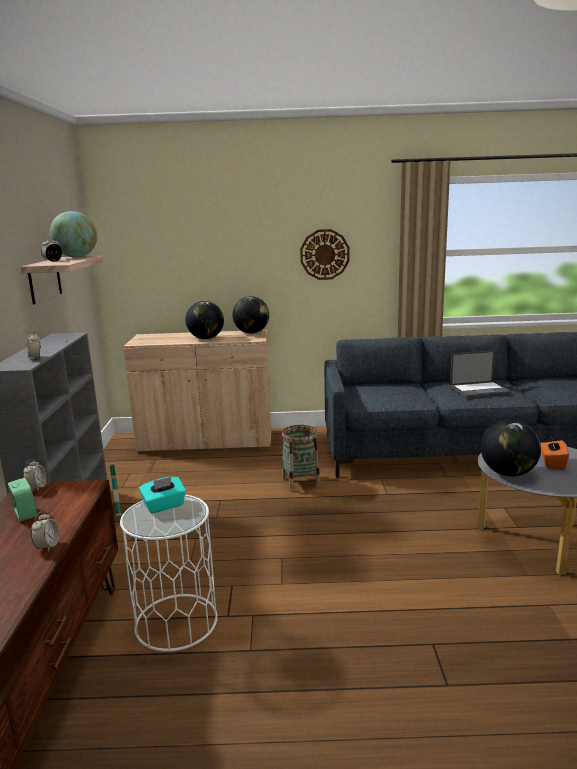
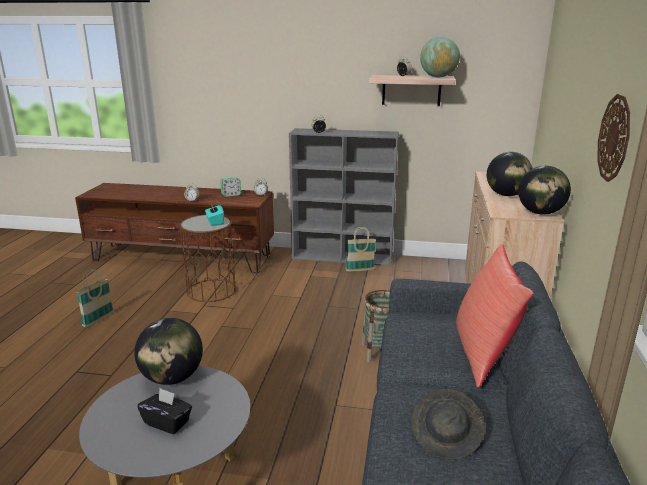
camera: 100 degrees right, 5 degrees up
white side table [120,495,218,652] -> brown side table [179,215,236,302]
laptop [450,350,512,398] -> grey hat [412,389,485,460]
orange tissue box [541,437,569,469] -> black tissue box [138,388,192,434]
none -> basket [76,269,114,328]
none -> red pillow [456,244,534,388]

